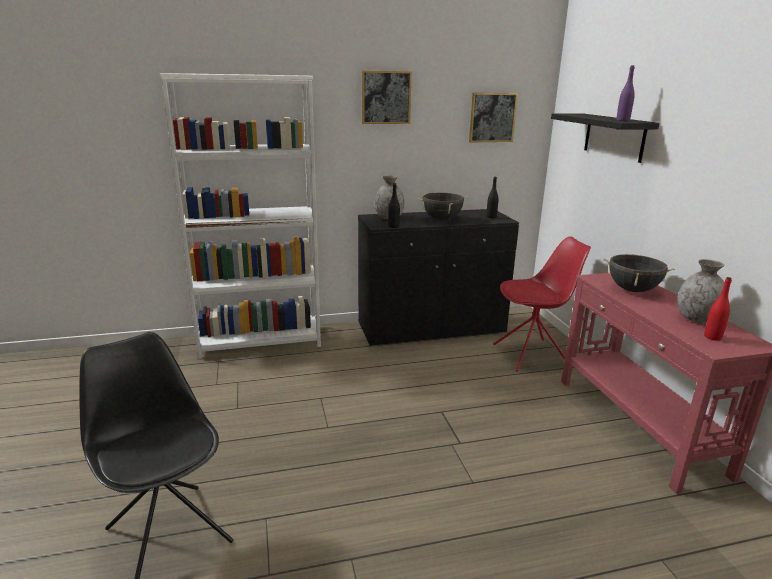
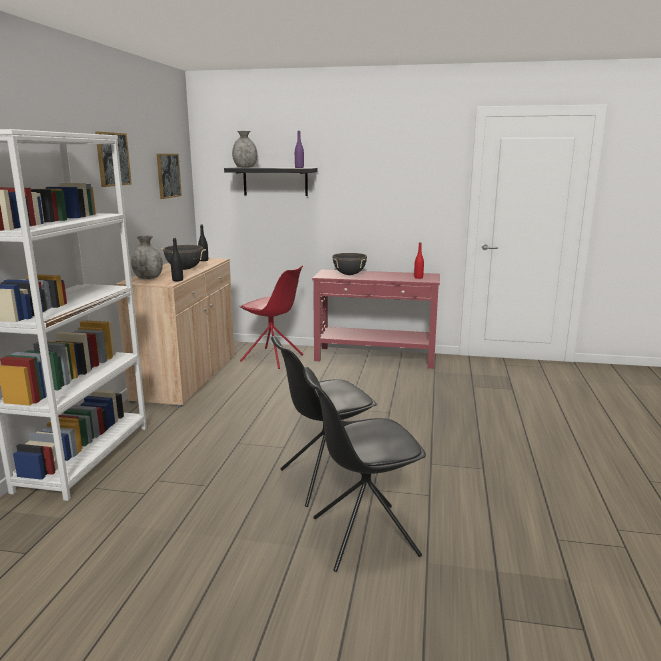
camera: 65 degrees left, 5 degrees down
black cabinet [358,209,519,347] -> beige cabinet [115,258,234,407]
red chair [493,237,591,372] -> red chair turned 105 degrees clockwise [239,266,303,369]
grey vase [677,259,725,323] -> grey vase moved to [232,131,257,168]
none -> black chair [271,336,377,507]

